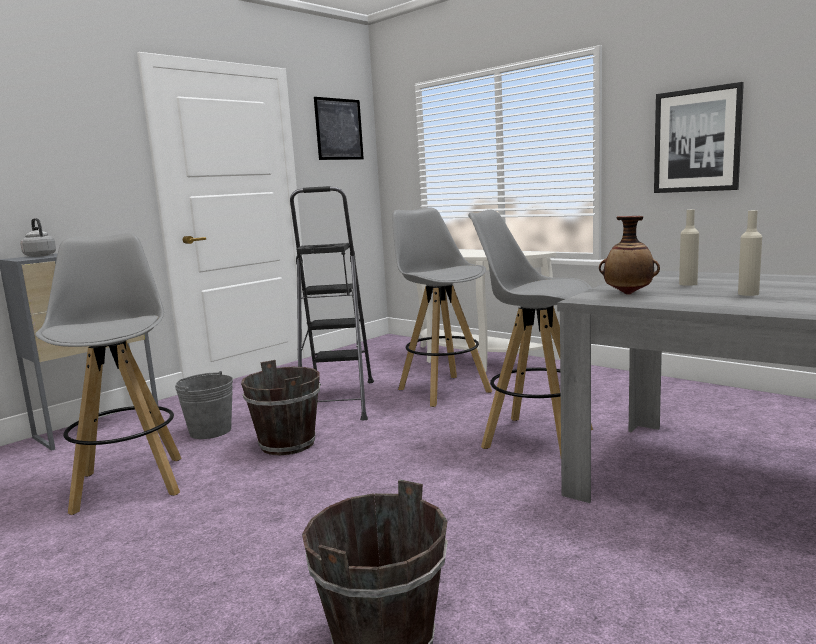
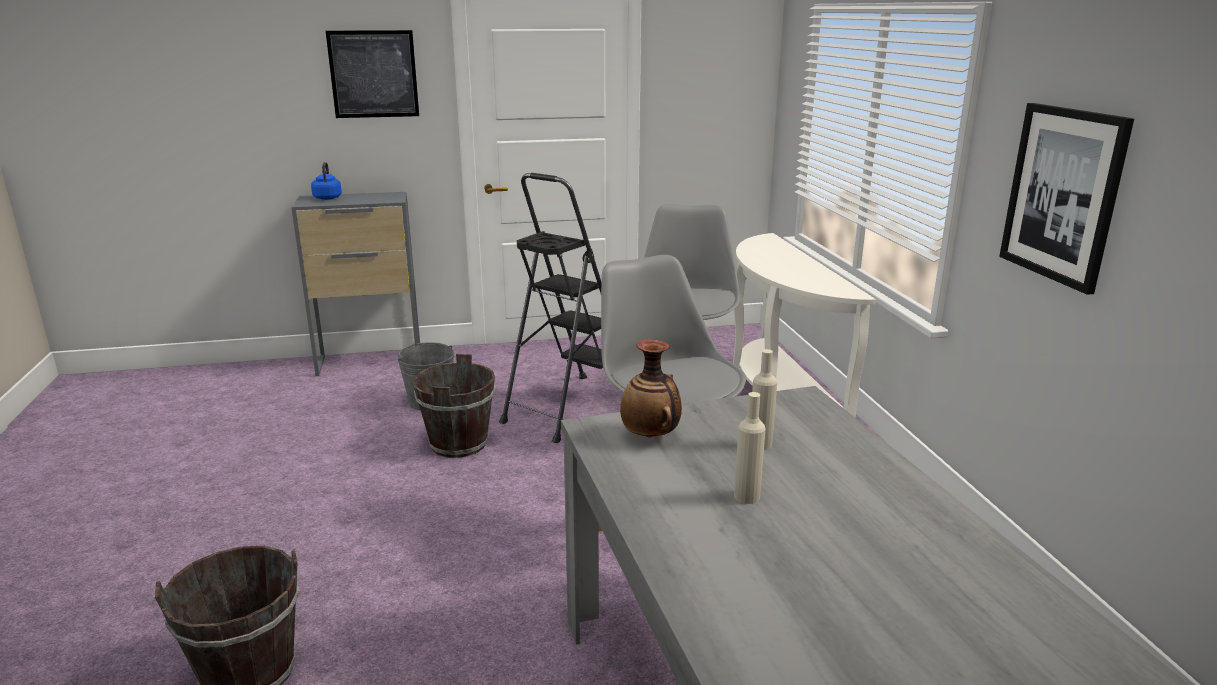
camera: 35 degrees right, 10 degrees up
grey kettle [20,218,56,257] -> blue kettle [311,162,342,200]
grey stool [35,233,182,515] -> none
picture [314,97,364,160] -> picture moved to [326,30,419,118]

